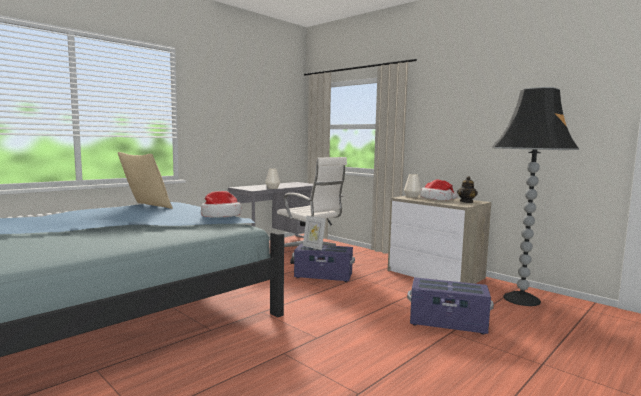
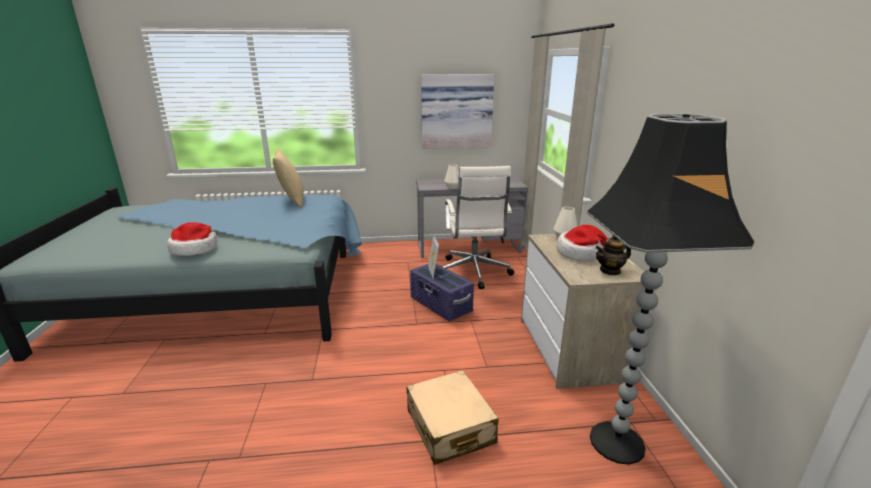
camera: 40 degrees right, 15 degrees up
hat [201,191,242,218] -> hat moved to [167,222,217,256]
purple storage box [407,277,494,335] -> beige suitcase [406,370,499,465]
none -> picture [421,74,495,148]

